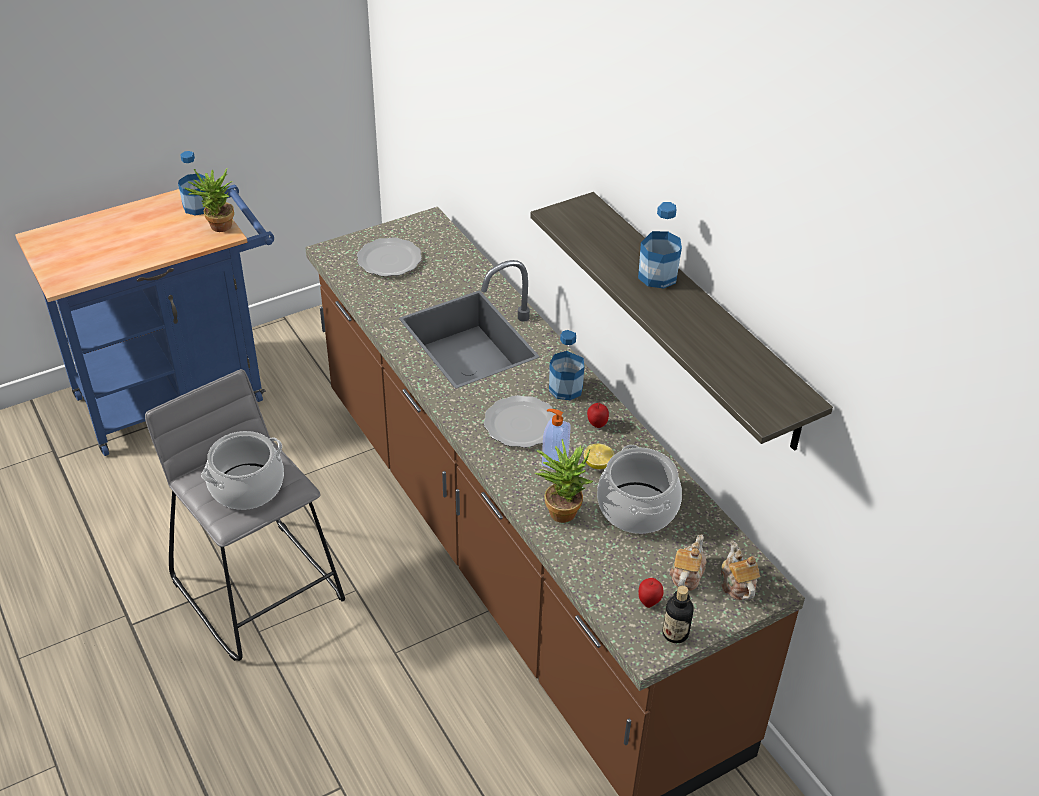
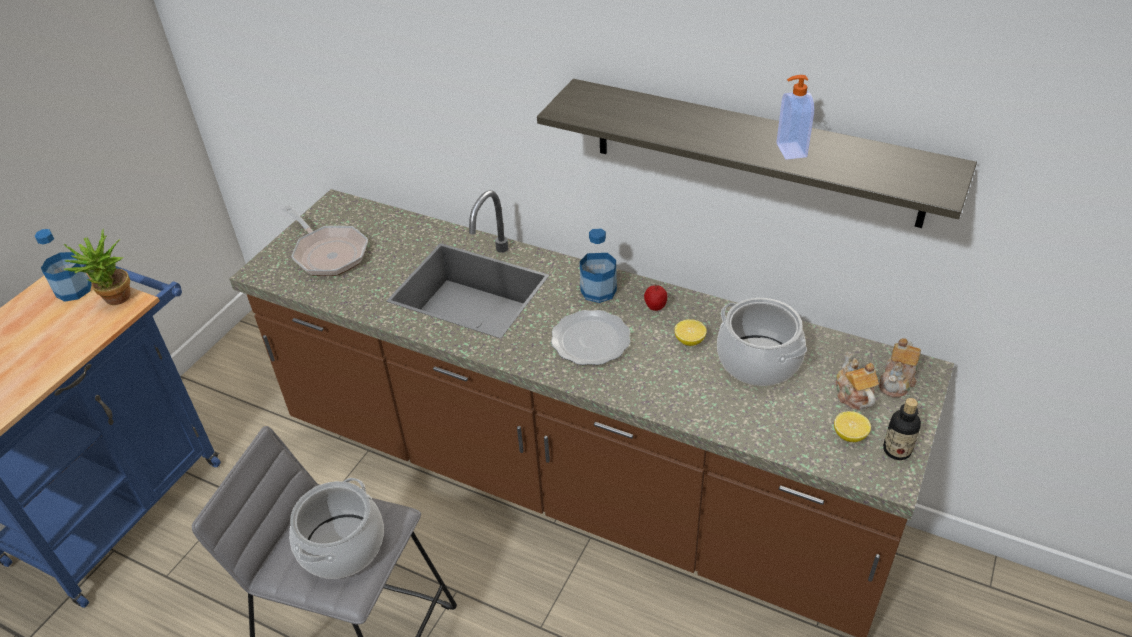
camera: 30 degrees left, 0 degrees up
plate [357,237,422,277] -> frying pan [282,205,368,276]
potted plant [534,439,593,523] -> none
soap dispenser [542,409,571,470] -> soap dispenser moved to [777,75,814,160]
bottle [638,202,682,289] -> none
apple [639,578,663,608] -> lemon [834,411,871,442]
teapot [721,541,760,601] -> teapot turned 105 degrees counterclockwise [879,338,921,398]

